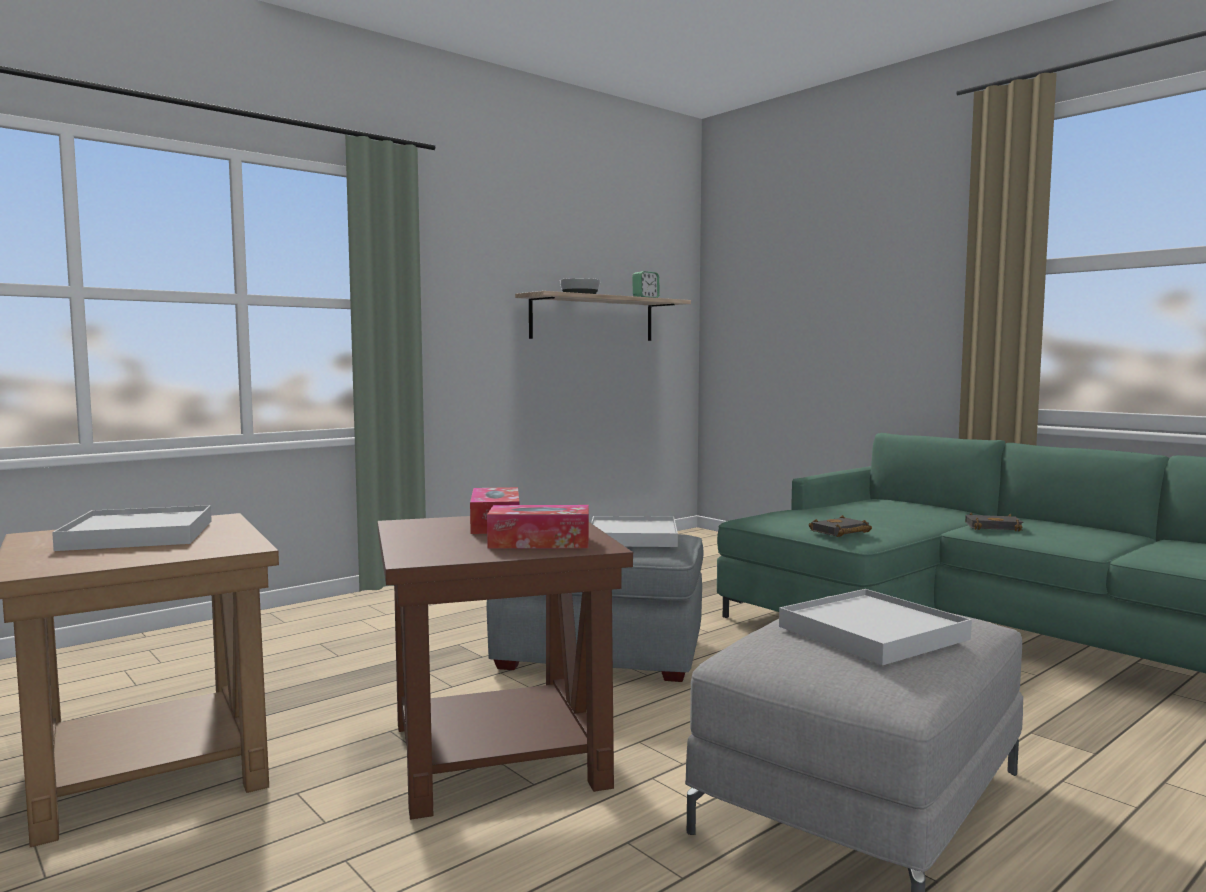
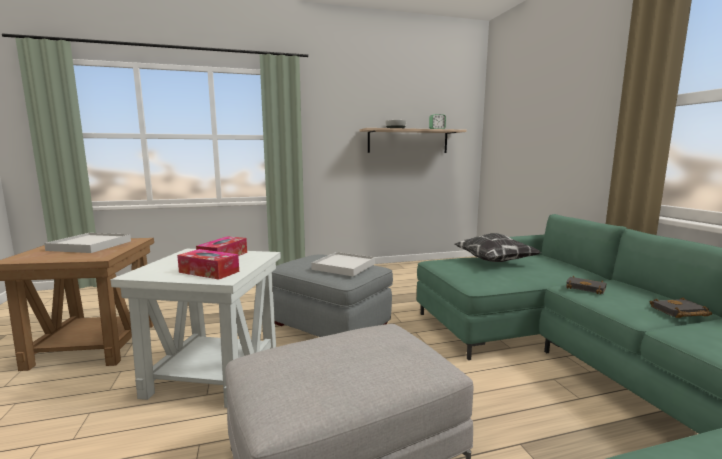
camera: 25 degrees right, 5 degrees up
brown side table [378,516,633,820] -> white side table [110,249,281,408]
white tray [779,589,972,665] -> none
black book [809,515,872,537] -> black book moved to [650,298,712,318]
none -> pillow [455,233,541,262]

